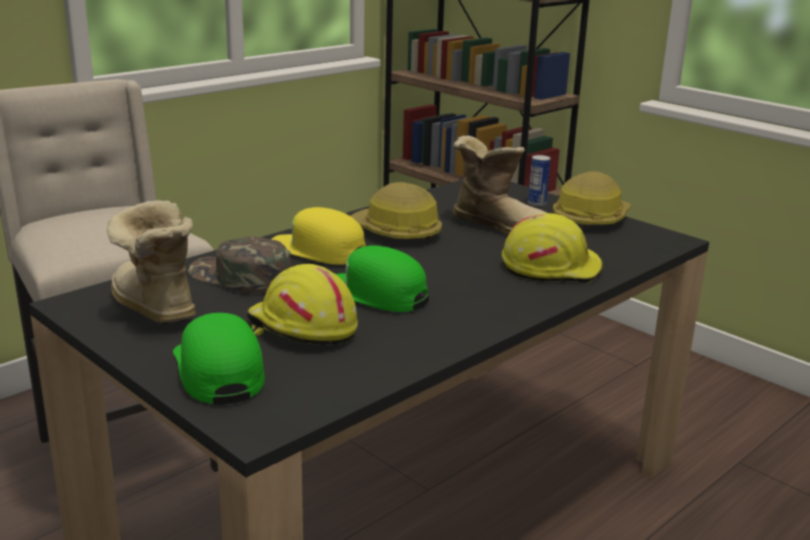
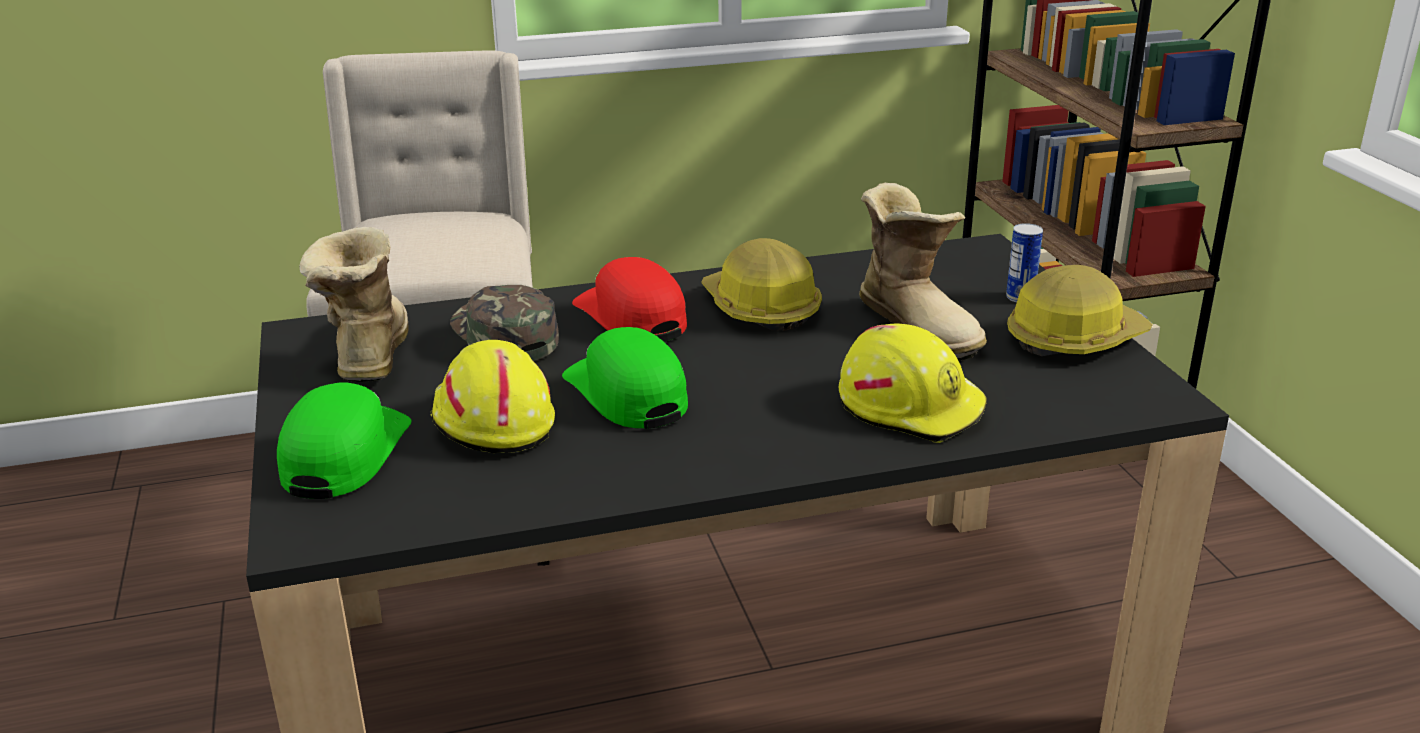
camera: 30 degrees right, 5 degrees up
yellow cap [271,207,366,265] -> red cap [572,257,687,342]

